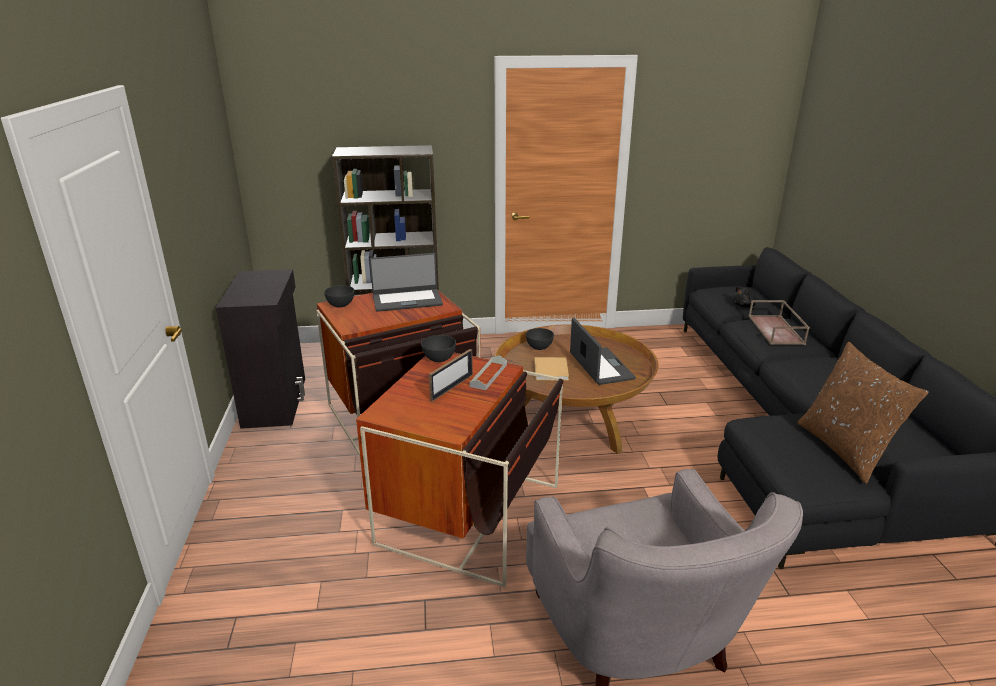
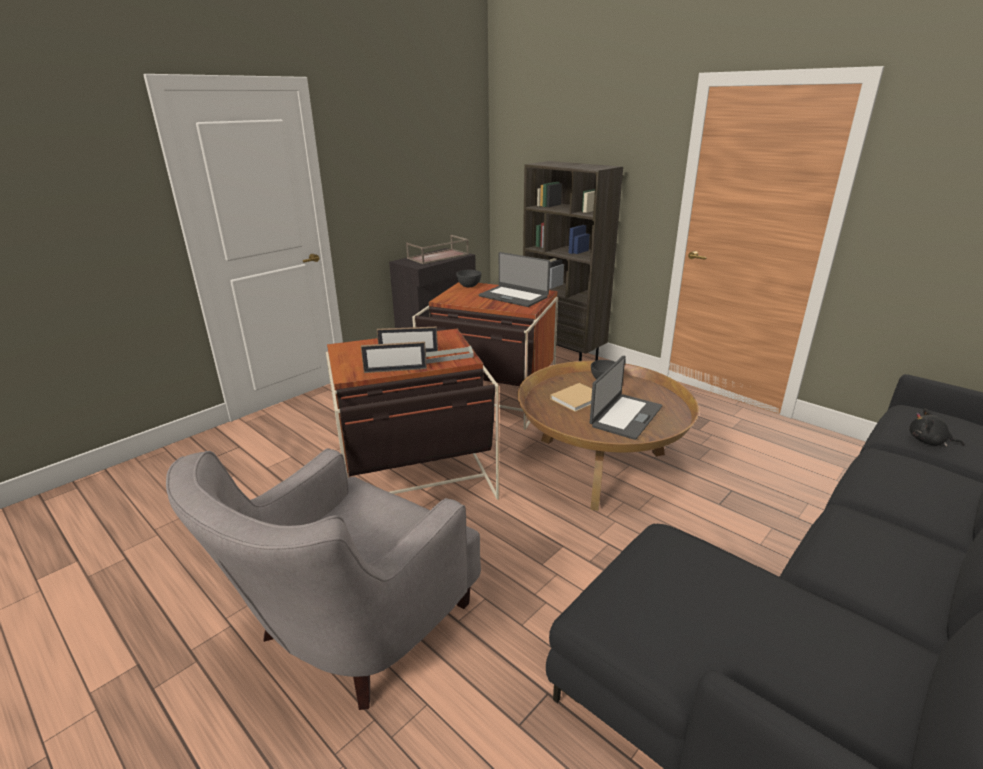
camera: 50 degrees right, 0 degrees up
grey bowl [421,335,456,362] -> none
brown tray [748,300,810,345] -> brown tray moved to [406,235,469,264]
brown pillow [798,342,929,484] -> none
none -> picture frame [361,341,427,373]

